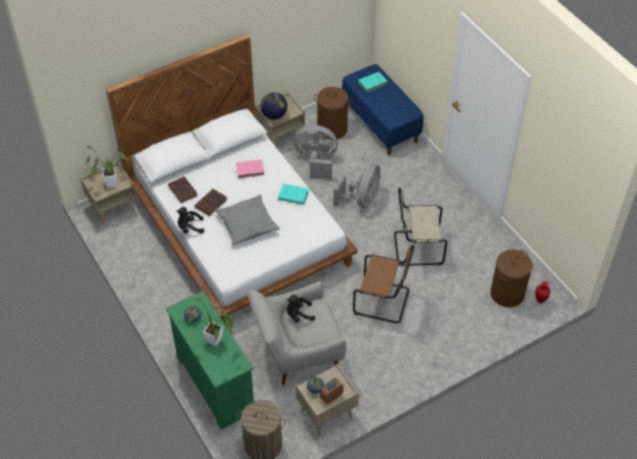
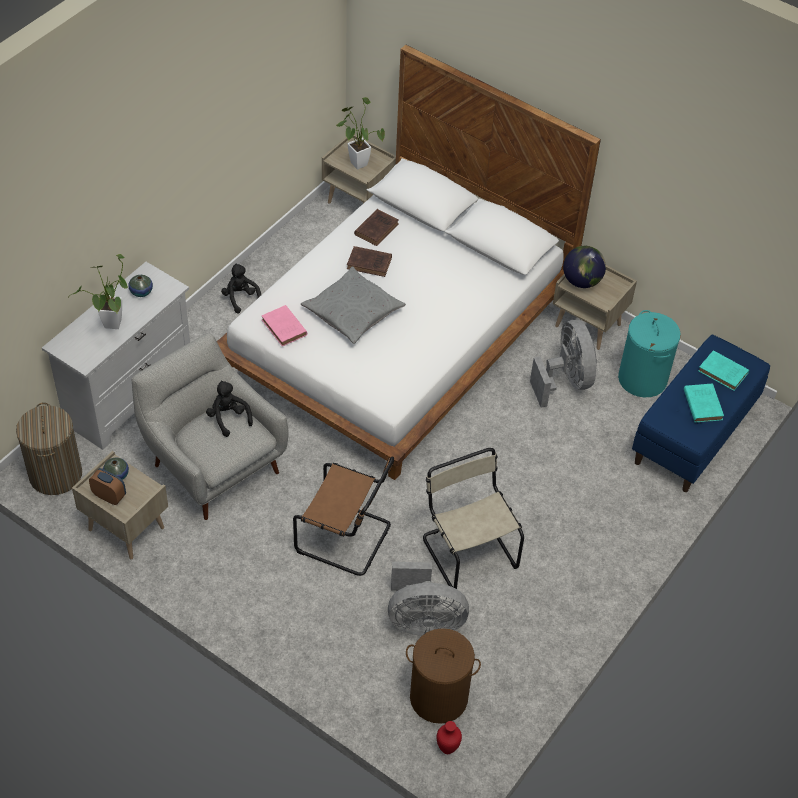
camera: 65 degrees right, 0 degrees up
green dresser [166,291,254,430] -> white dresser [42,262,190,450]
black plush toy [176,207,204,234] -> black plush toy moved to [221,264,261,314]
pink book [236,159,265,178] -> pink book moved to [262,305,307,346]
turquoise book [278,184,309,205] -> turquoise book moved to [684,383,724,423]
brown laundry basket [314,87,352,140] -> turquoise laundry basket [618,310,681,397]
grey fan [333,163,381,208] -> grey fan moved to [388,562,469,636]
brown chair [353,245,414,323] -> brown chair turned 60 degrees counterclockwise [293,456,394,576]

